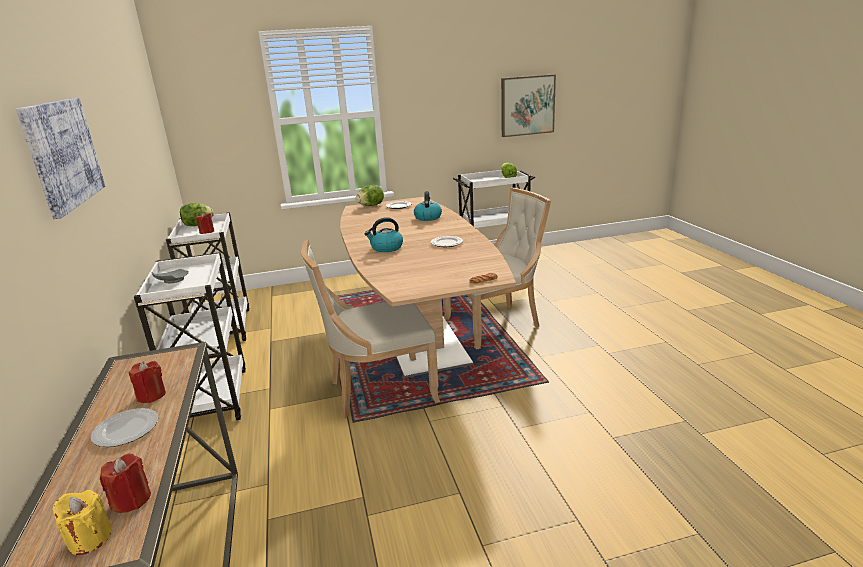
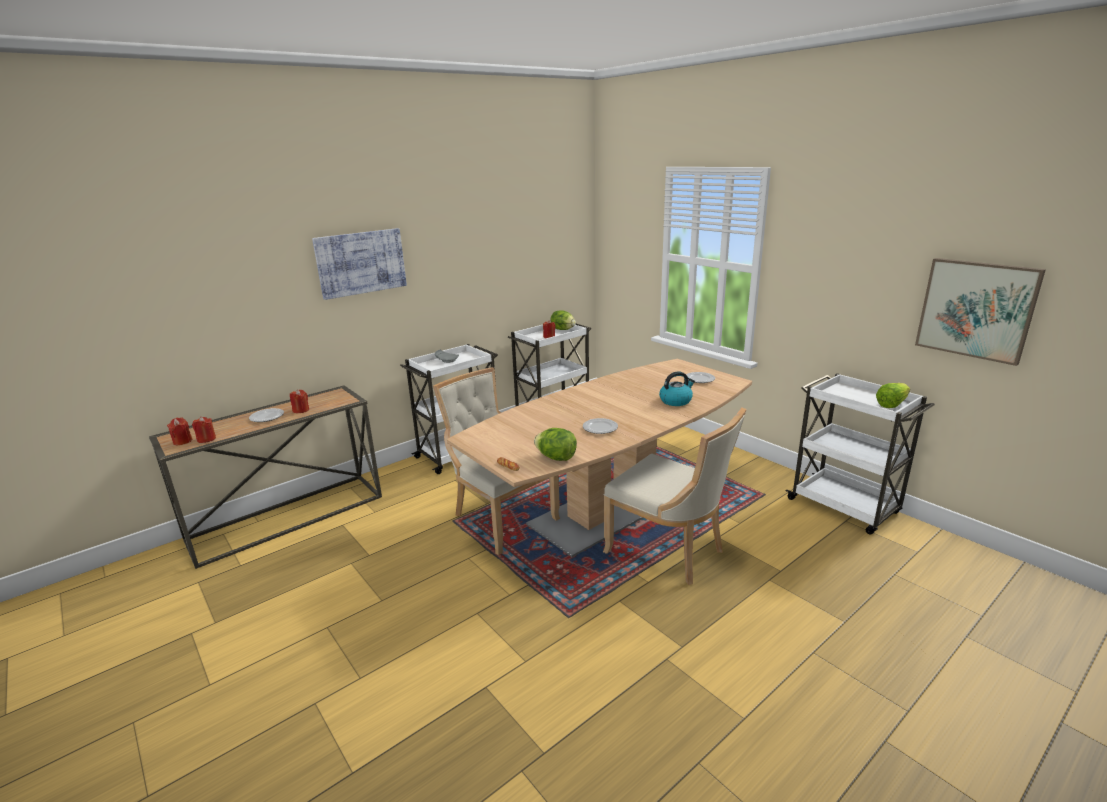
camera: 65 degrees right, 0 degrees up
yellow candle [53,490,111,555] -> red candle [167,417,192,445]
lettuce [356,185,384,206] -> lettuce moved to [534,428,577,461]
kettle [365,217,403,252] -> none

